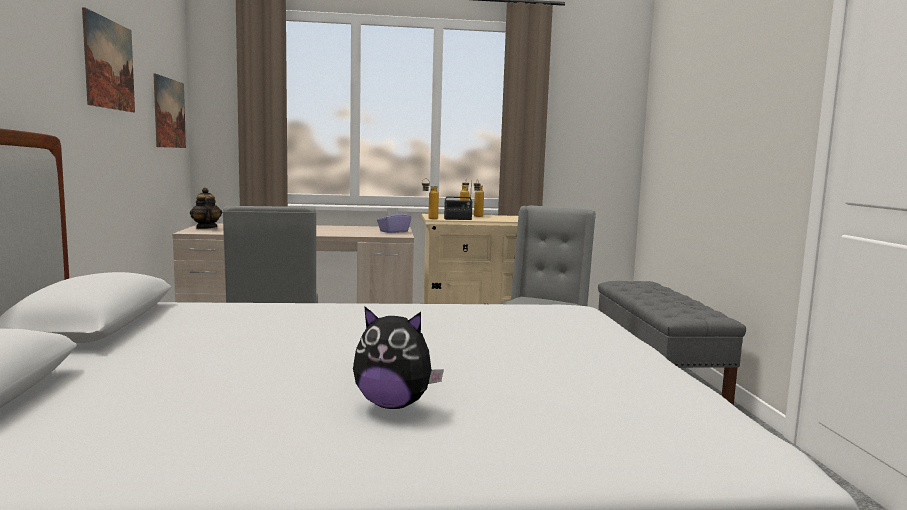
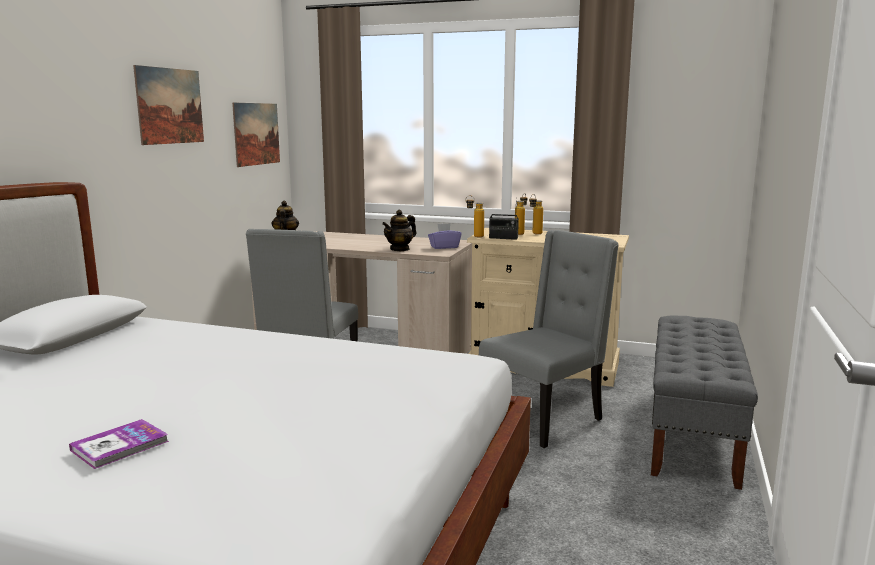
camera: 25 degrees right, 5 degrees up
plush toy [353,306,444,409] -> book [69,419,169,469]
none -> teapot [382,210,416,251]

